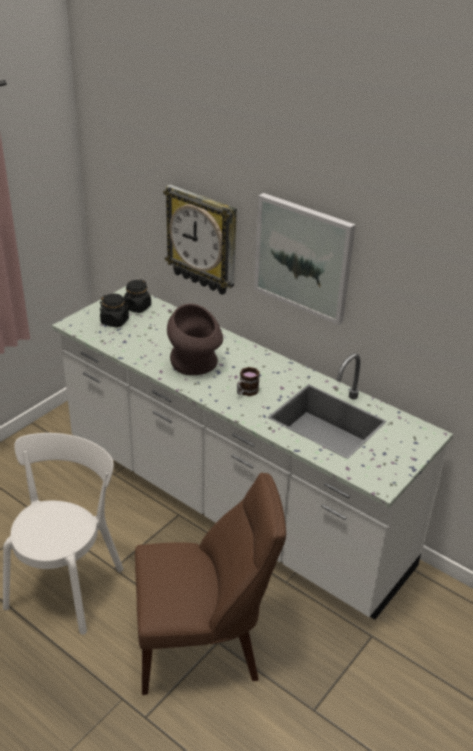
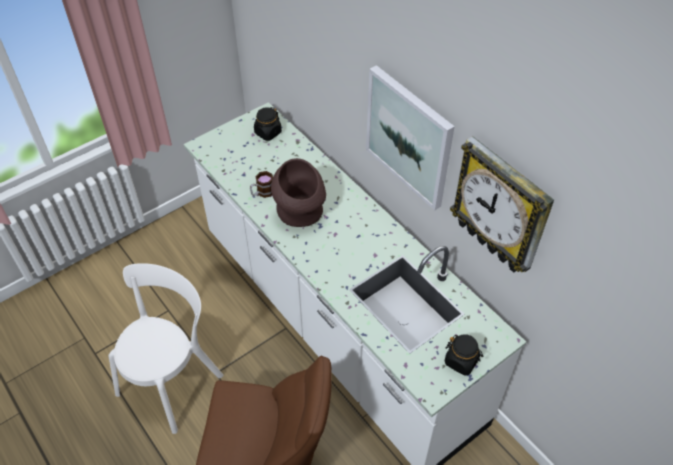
camera: 15 degrees right, 15 degrees up
black jar [100,293,129,327] -> black jar moved to [445,334,484,376]
wall clock [163,184,237,295] -> wall clock moved to [450,136,554,273]
mug [237,367,260,396] -> mug moved to [250,171,273,198]

